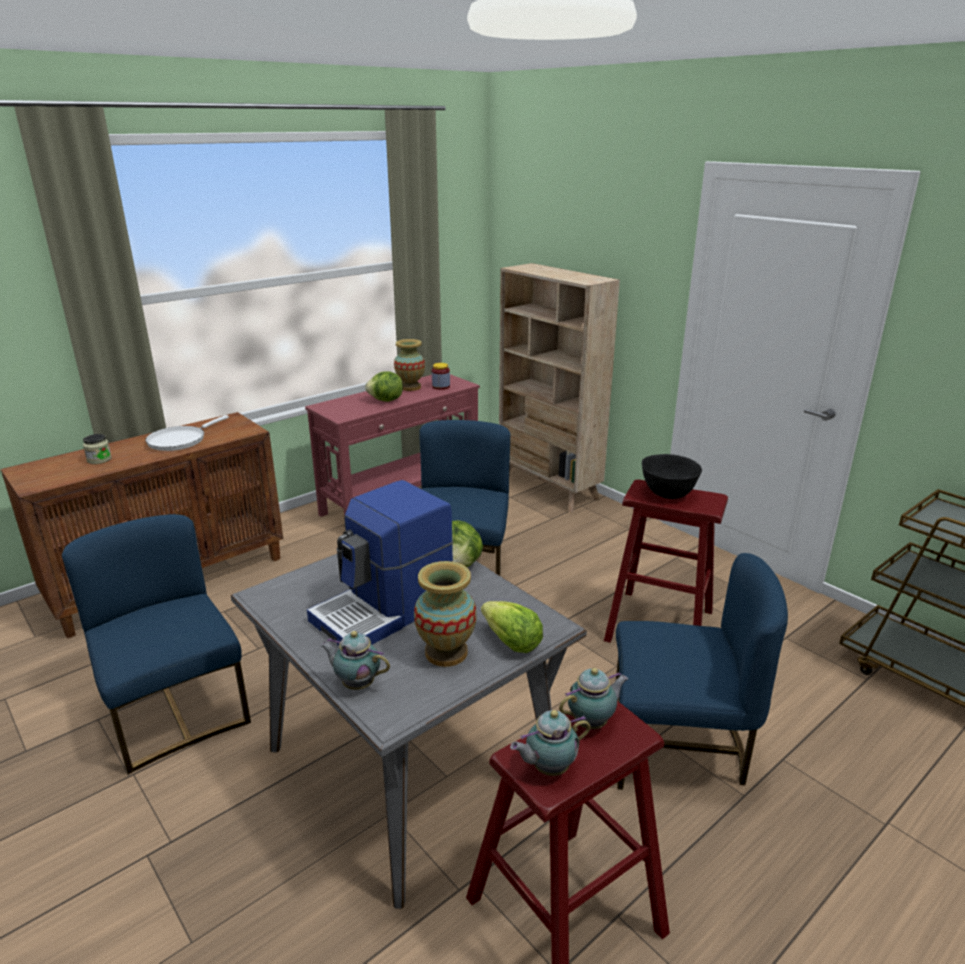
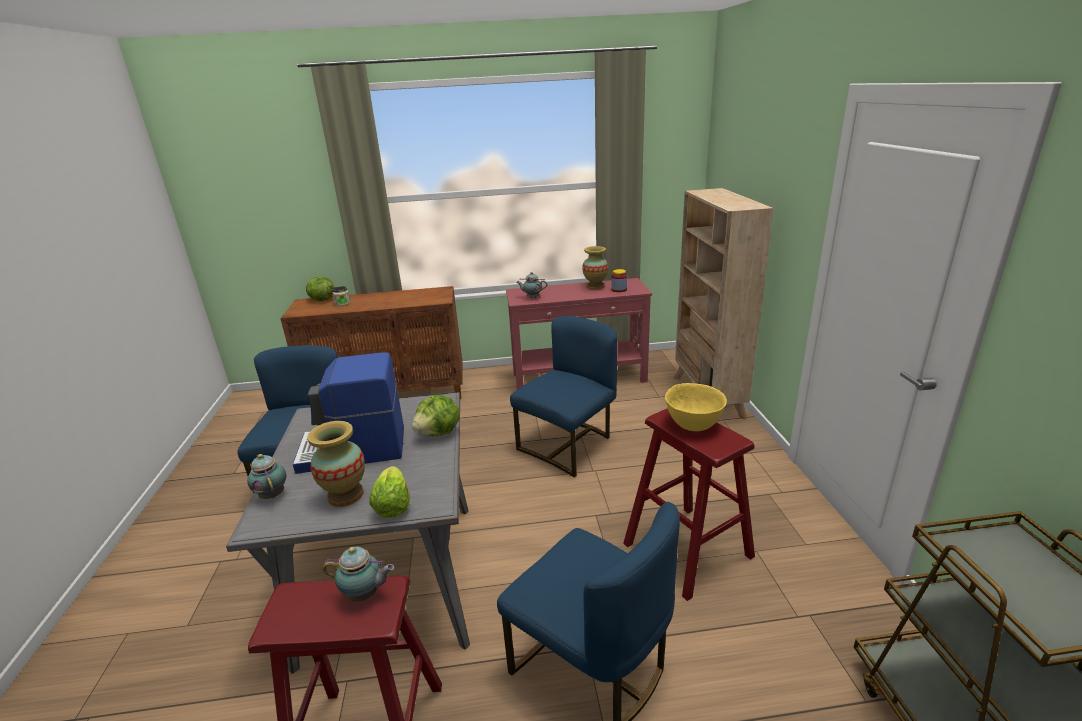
camera: 35 degrees right, 0 degrees up
white frying pan [145,415,229,451] -> none
lettuce [365,371,403,402] -> lettuce moved to [306,276,334,301]
teapot [510,710,591,776] -> teapot moved to [516,272,547,298]
black bowl [642,454,702,499] -> yellow bowl [665,383,727,431]

